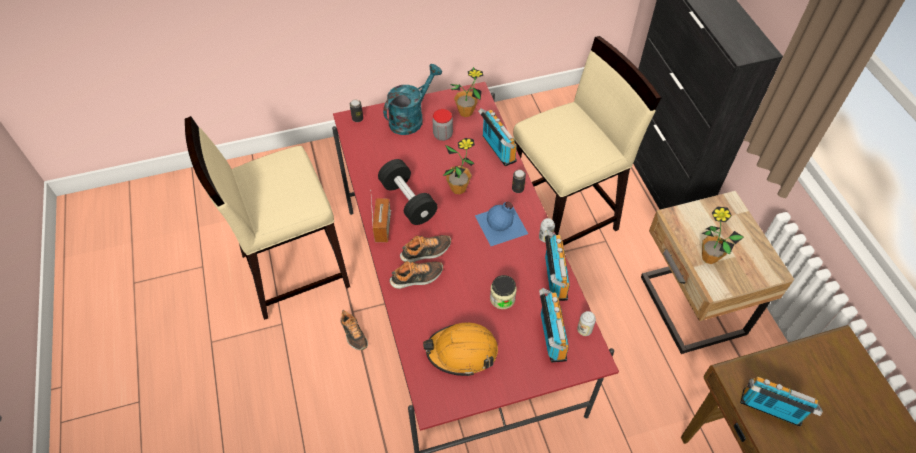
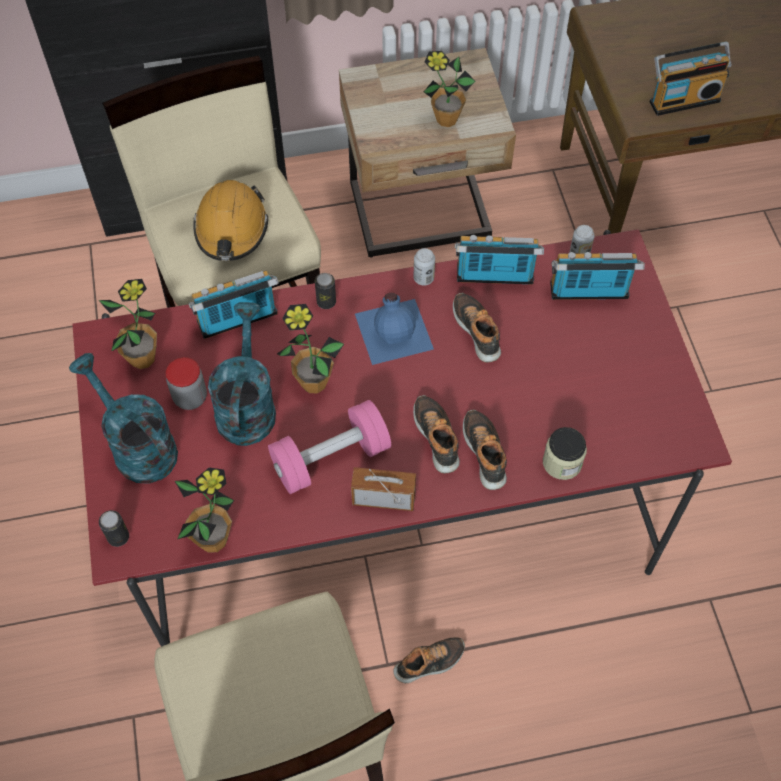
camera: 85 degrees left, 5 degrees up
black dumbbell [378,159,438,225] -> pink dumbbell [268,400,391,494]
orange hard hat [423,323,498,376] -> orange hard hat moved to [193,180,268,261]
jar [490,275,517,309] -> jar moved to [543,427,587,480]
radio [740,376,823,427] -> radio turned 135 degrees counterclockwise [650,42,731,116]
none -> potted plant [175,467,234,552]
none -> turquoise watering can [208,302,276,446]
none -> shoe [453,293,501,363]

